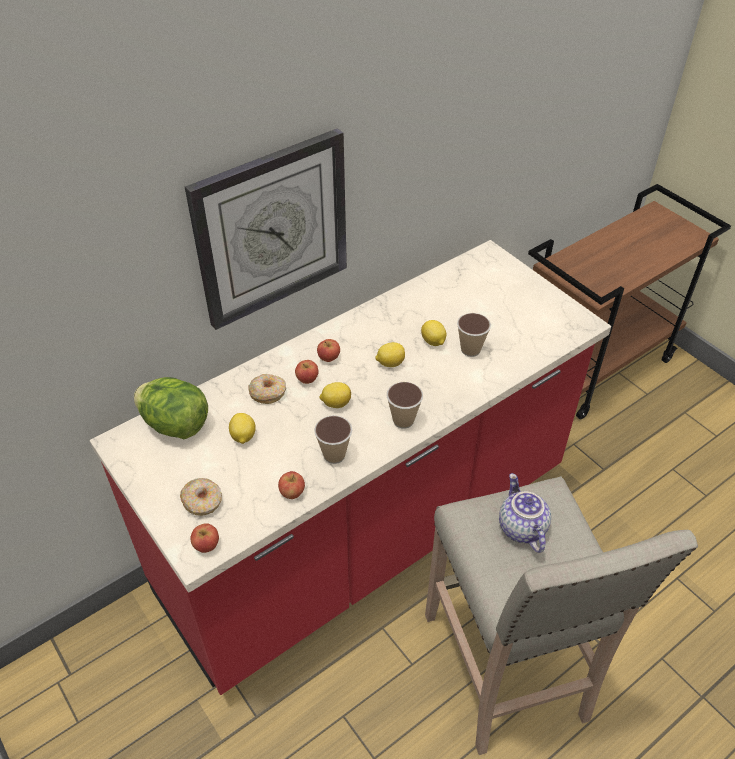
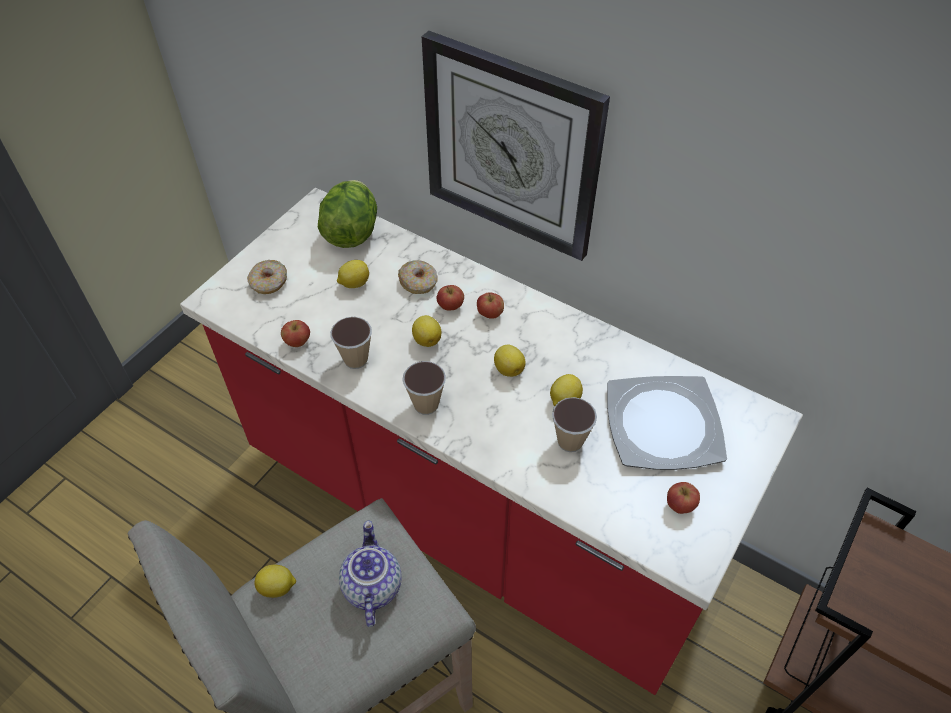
camera: 70 degrees right, 5 degrees up
apple [190,523,219,553] -> apple moved to [667,482,700,514]
teapot [499,473,551,553] -> teapot turned 60 degrees counterclockwise [339,520,402,627]
none -> lemon [254,565,296,598]
none -> plate [607,376,727,470]

